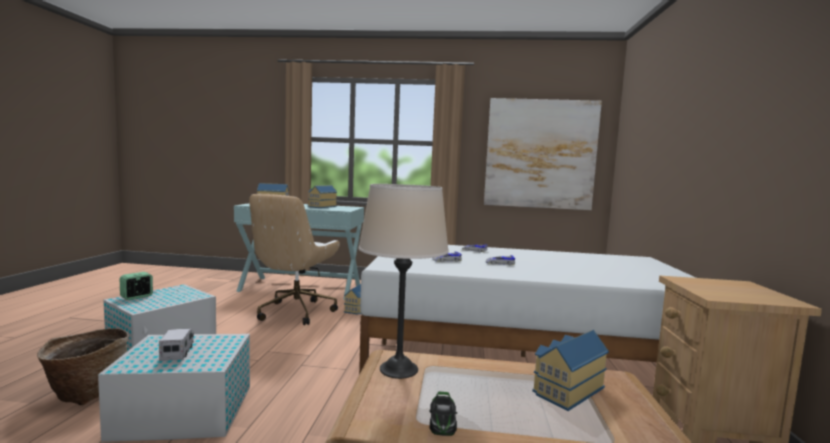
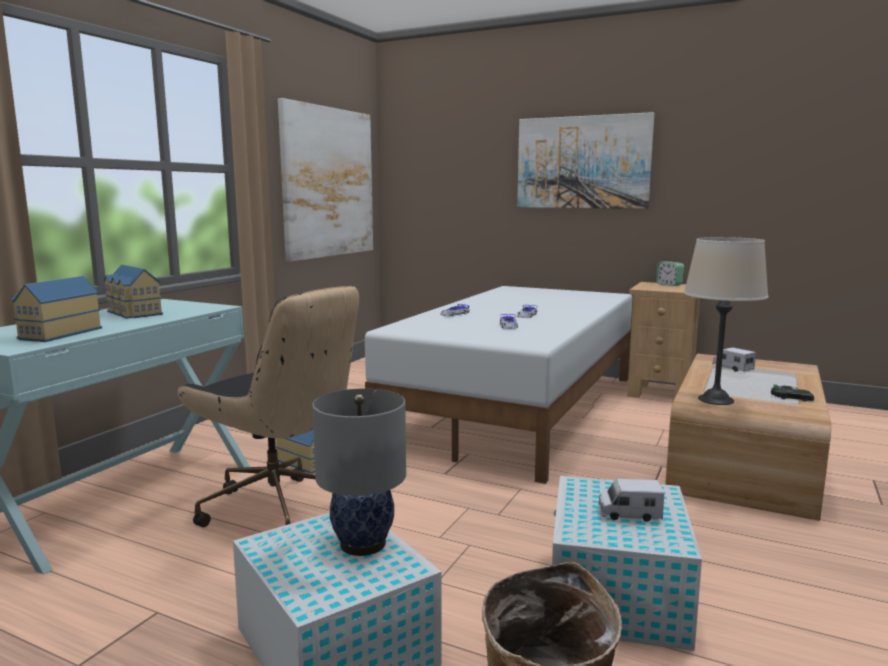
camera: 70 degrees left, 5 degrees up
alarm clock [120,272,153,300] -> alarm clock moved to [656,262,684,286]
white office chair [249,194,340,325] -> black office chair [177,286,359,527]
toy house [532,330,609,411] -> toy truck [712,347,756,372]
none -> grey table lamp [312,389,406,556]
none -> picture [517,112,654,209]

